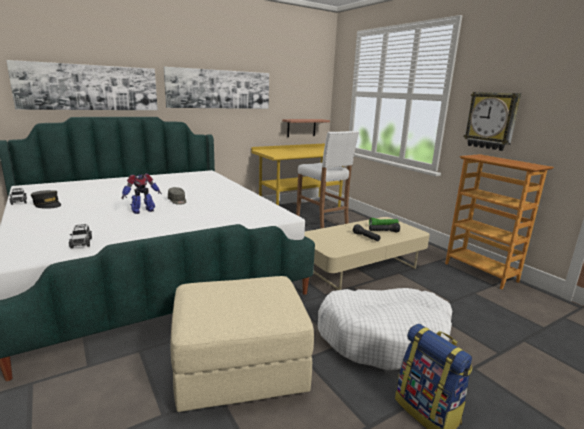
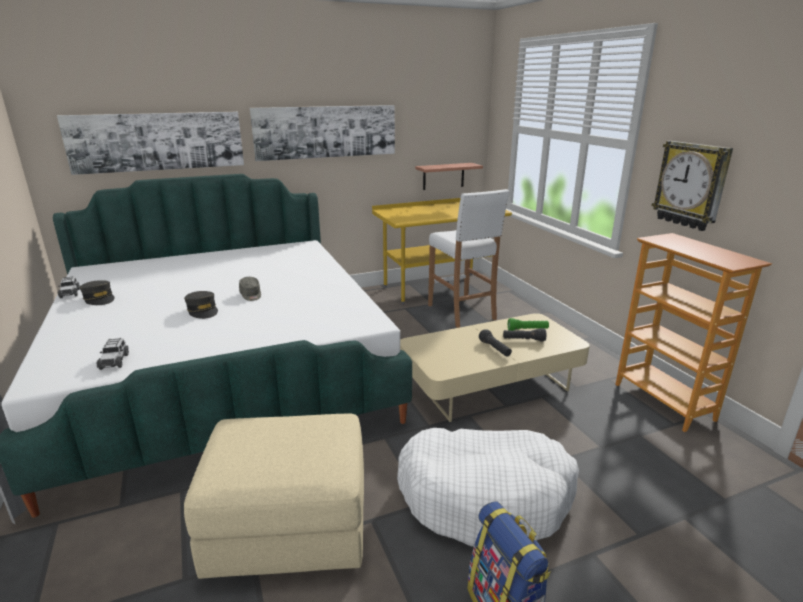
camera: 10 degrees right, 5 degrees up
toy robot [122,173,162,214] -> grey cap [184,291,218,319]

